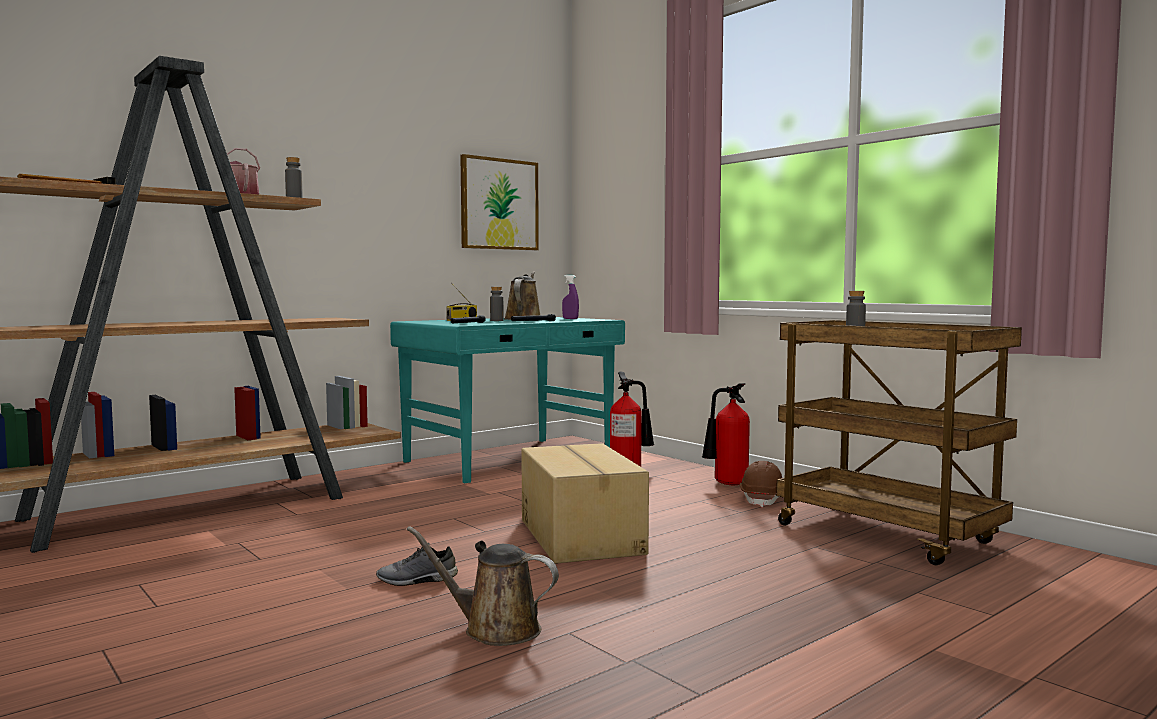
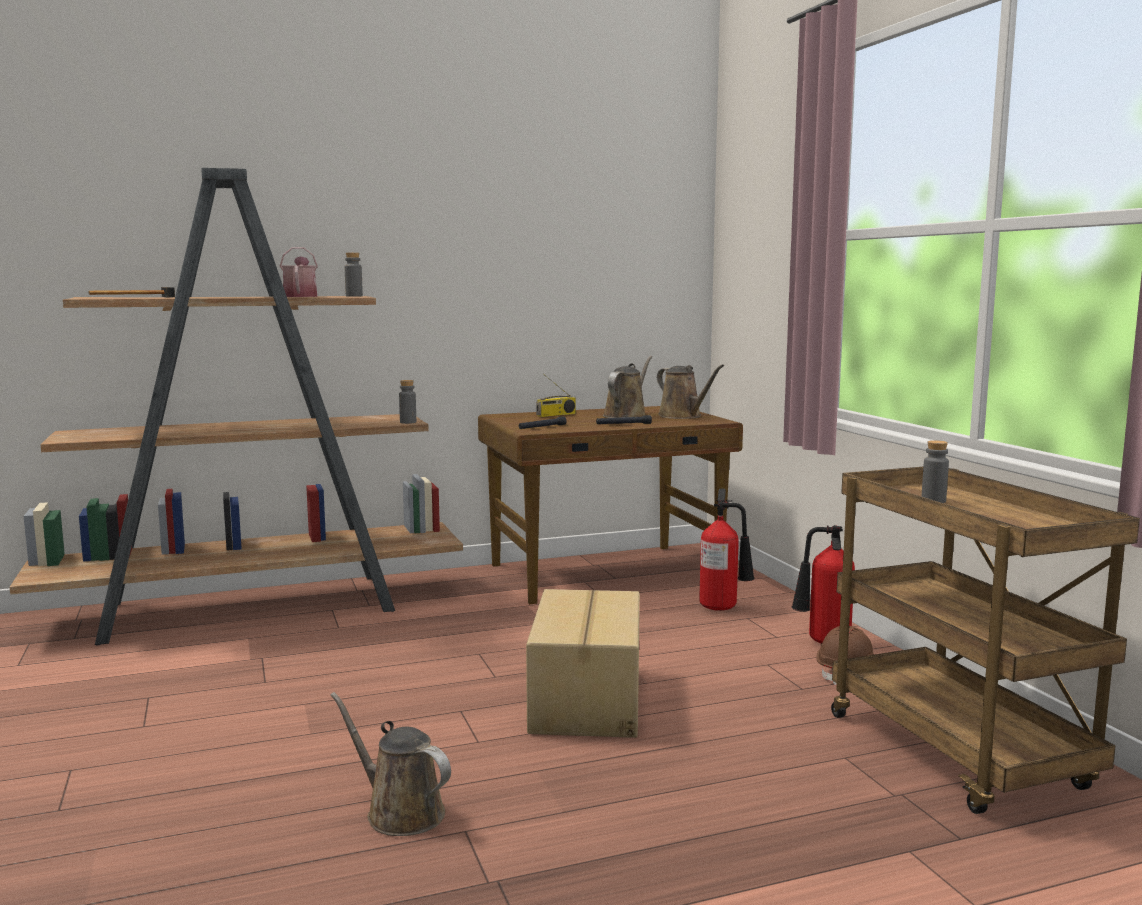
camera: 20 degrees right, 5 degrees up
grey shoe [376,543,458,586] -> none
turquoise desk [390,317,625,483] -> brown desk [478,406,743,604]
picture [460,154,539,250] -> none
grey bottle [490,287,504,321] -> grey bottle moved to [399,380,416,424]
purple spray bottle [562,275,579,319] -> brown watering can [657,364,724,419]

